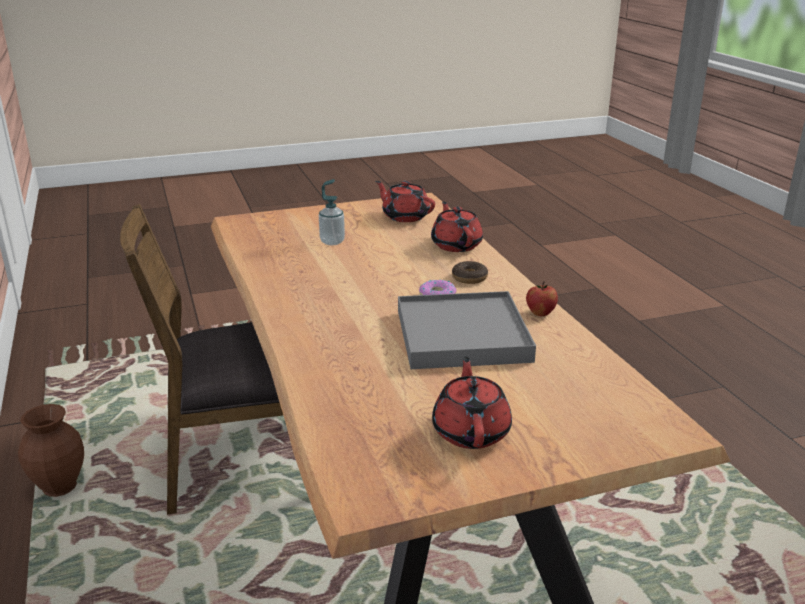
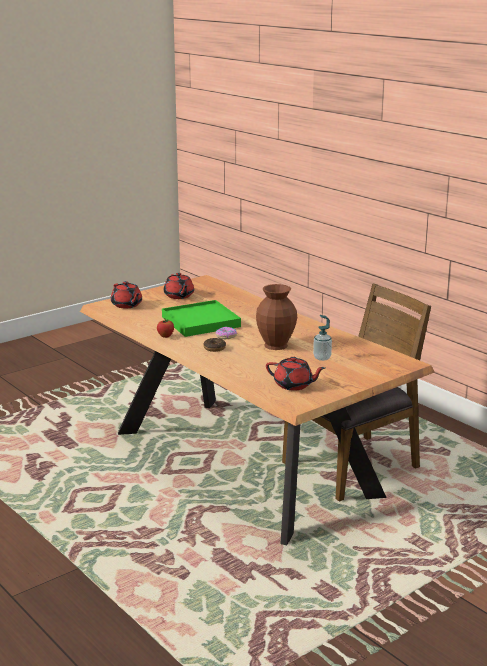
camera: 160 degrees right, 5 degrees down
brown vase [18,404,84,497] -> brown vase moved to [256,284,297,350]
grey tray [398,291,536,369] -> green tray [162,300,241,337]
red teapot [431,201,483,252] -> red teapot moved to [111,281,142,308]

